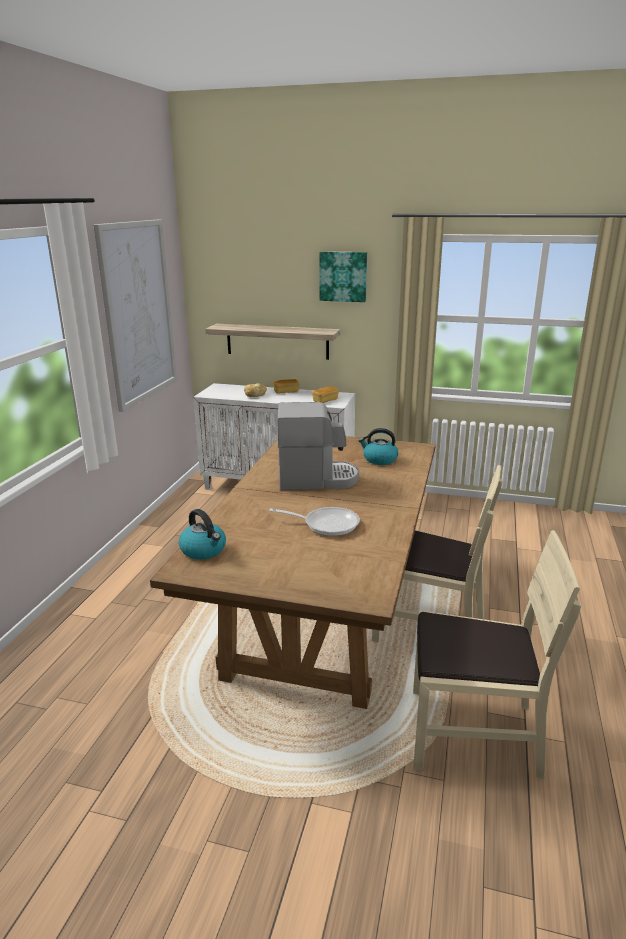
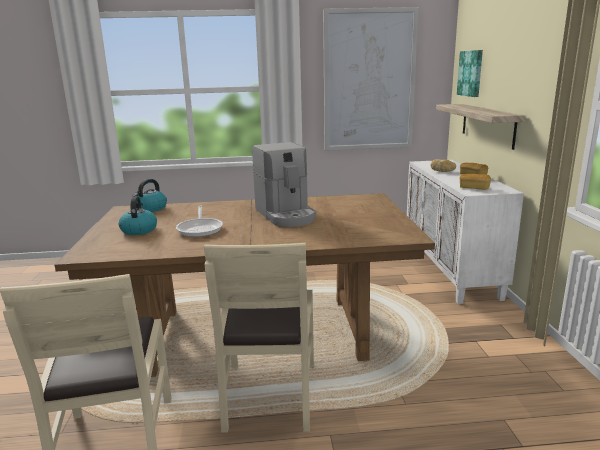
camera: 70 degrees right, 5 degrees down
picture [319,251,367,302] -> picture moved to [457,50,483,97]
kettle [359,428,398,465] -> kettle moved to [119,196,157,235]

